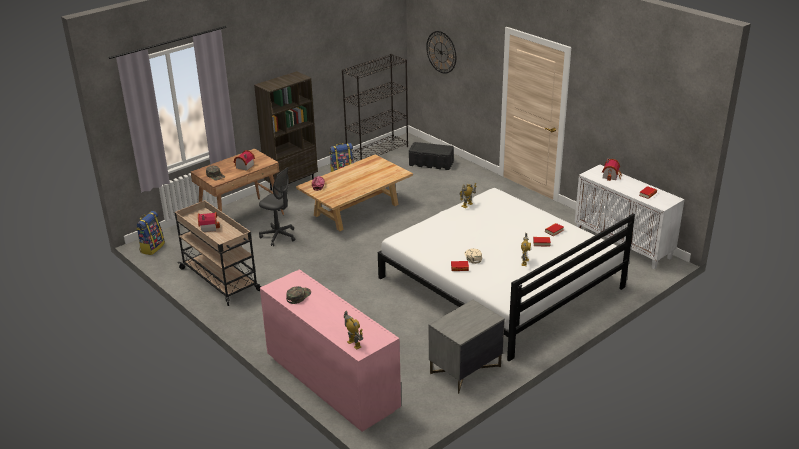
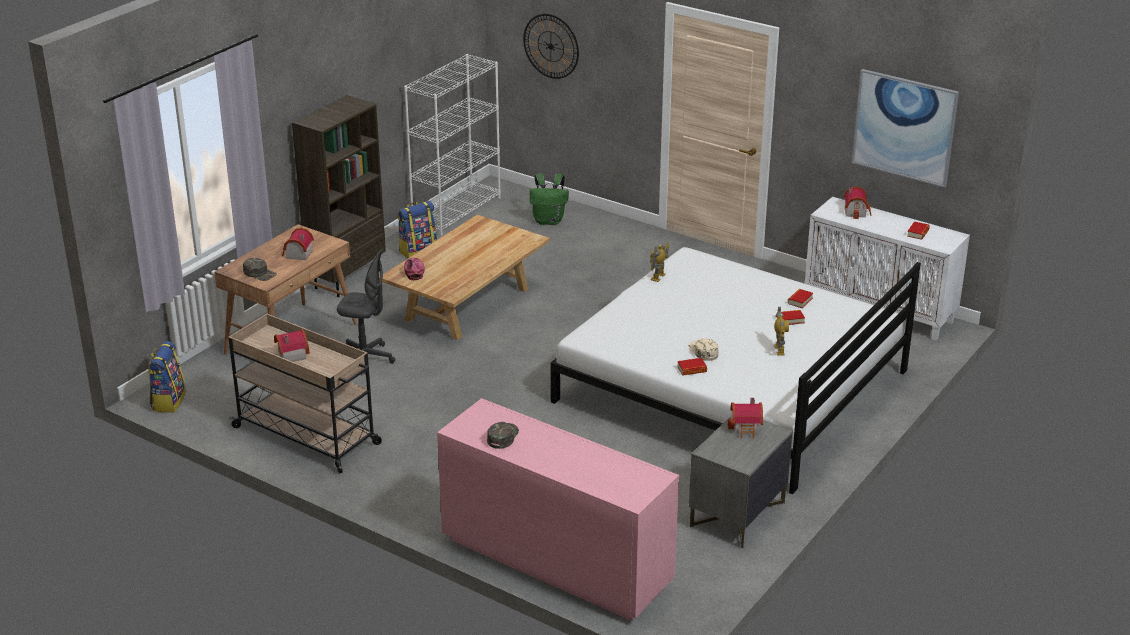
camera: 15 degrees left, 0 degrees up
black bookcase [342,54,408,161] -> white bookcase [404,54,501,235]
toy robot [344,311,363,350] -> none
black storage box [409,142,454,170] -> green backpack [530,173,569,225]
none -> toy house [728,398,763,439]
none -> picture [852,69,959,188]

